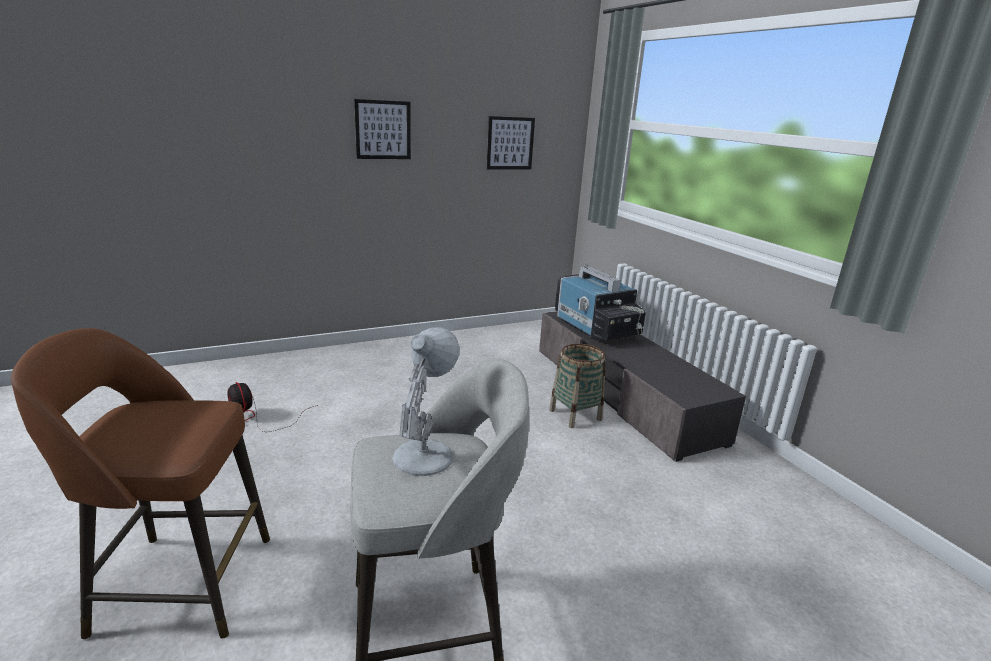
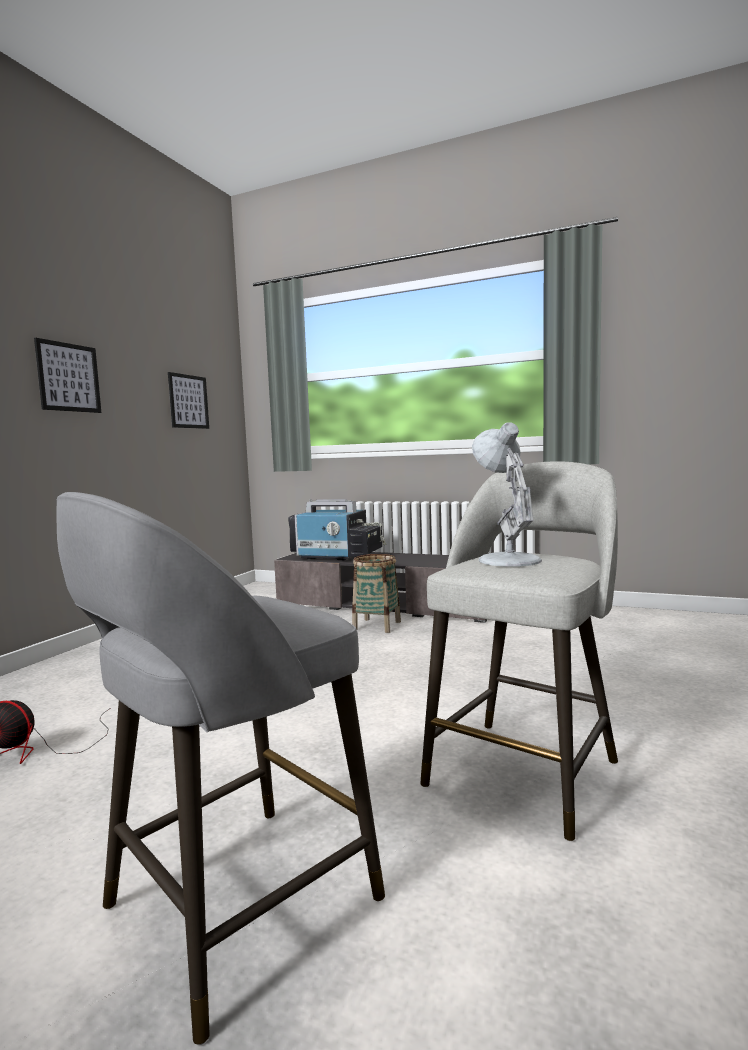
camera: 40 degrees left, 15 degrees down
brown stool [11,328,270,639] -> grey stool [56,492,385,1045]

